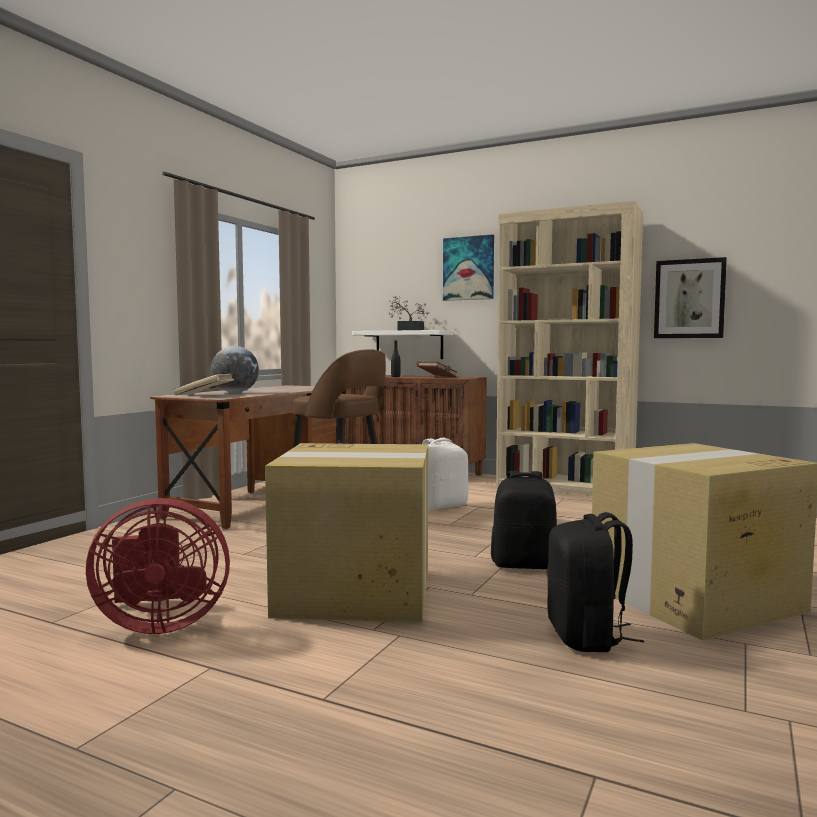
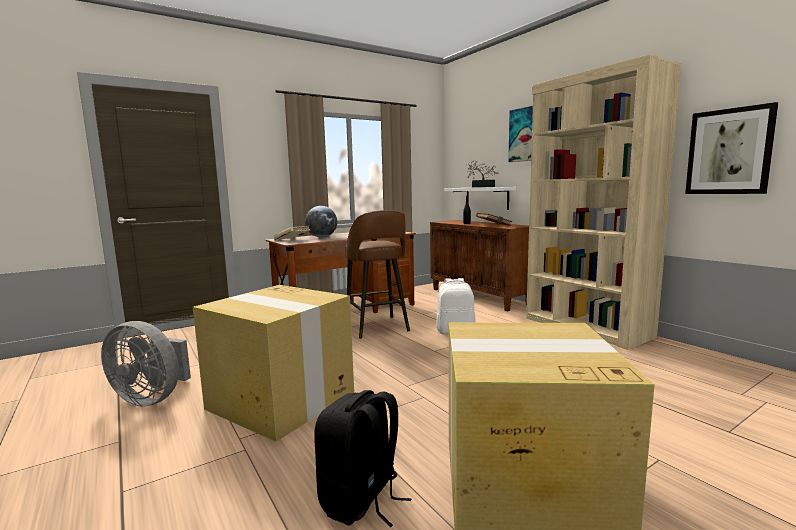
camera: 30 degrees right, 5 degrees up
red fan [86,498,230,634] -> grey fan [101,321,191,407]
black backpack [491,471,557,569] -> none

